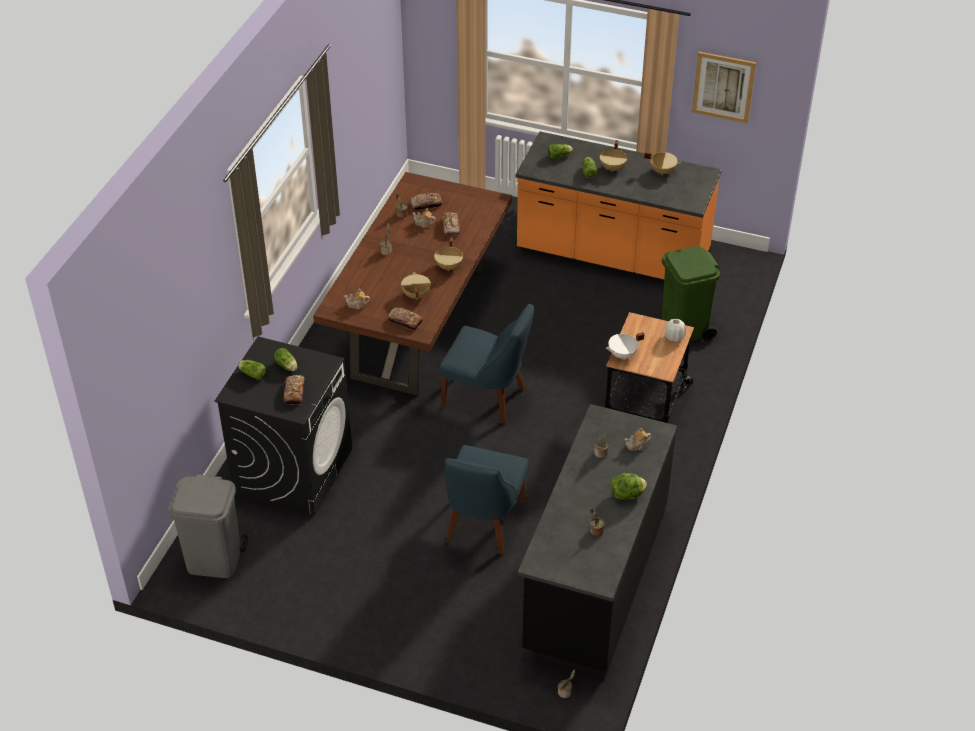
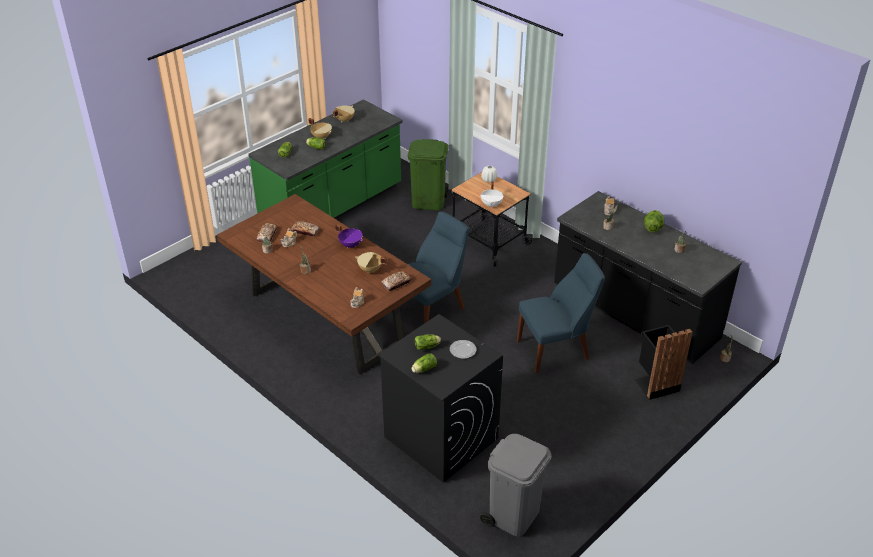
camera: 65 degrees left, 5 degrees down
bread [284,375,305,405] -> plate [450,340,477,359]
beige cooking pot [434,237,463,271] -> purple cooking pot [335,224,363,248]
blue chair [445,445,528,555] -> blue chair turned 60 degrees counterclockwise [517,253,605,373]
orange counter [516,132,722,282] -> green counter [248,100,403,219]
picture [692,52,756,123] -> none
none -> black trash can [634,325,693,400]

